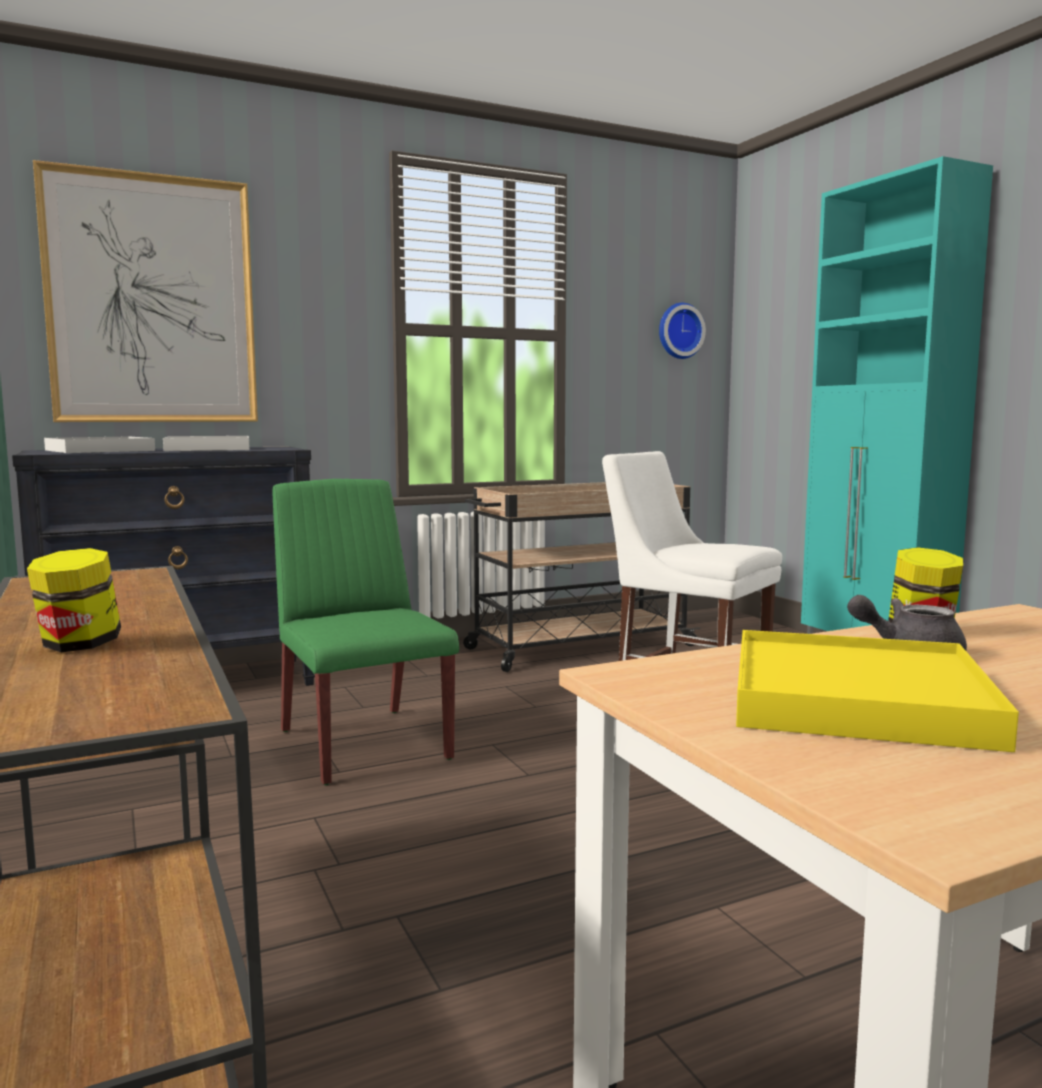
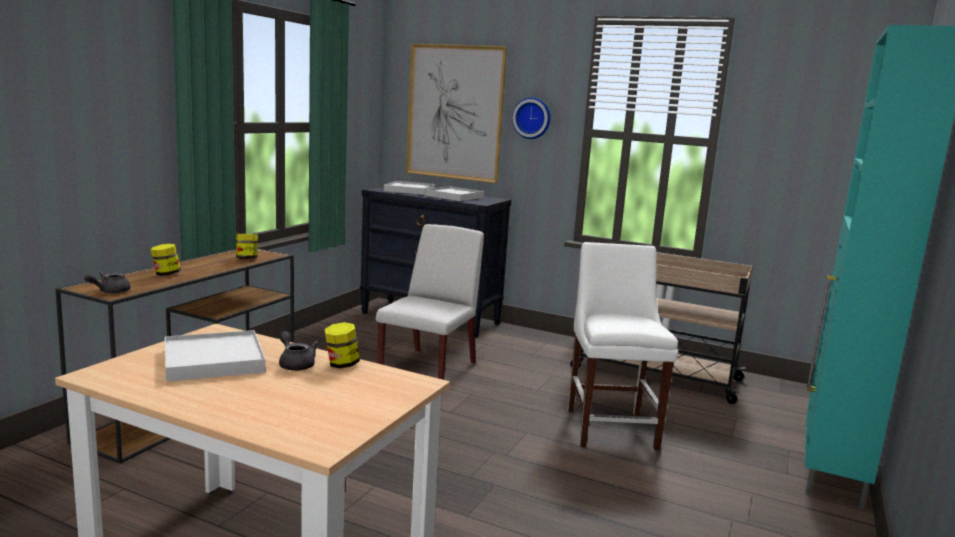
camera: 50 degrees right, 5 degrees up
green chair [273,479,459,785] -> white chair [376,224,484,380]
wall clock [659,303,706,359] -> wall clock moved to [512,97,551,139]
yellow tray [736,630,1019,752] -> white tray [165,330,266,382]
none -> grey teapot [84,272,131,294]
none -> jar [236,234,258,259]

